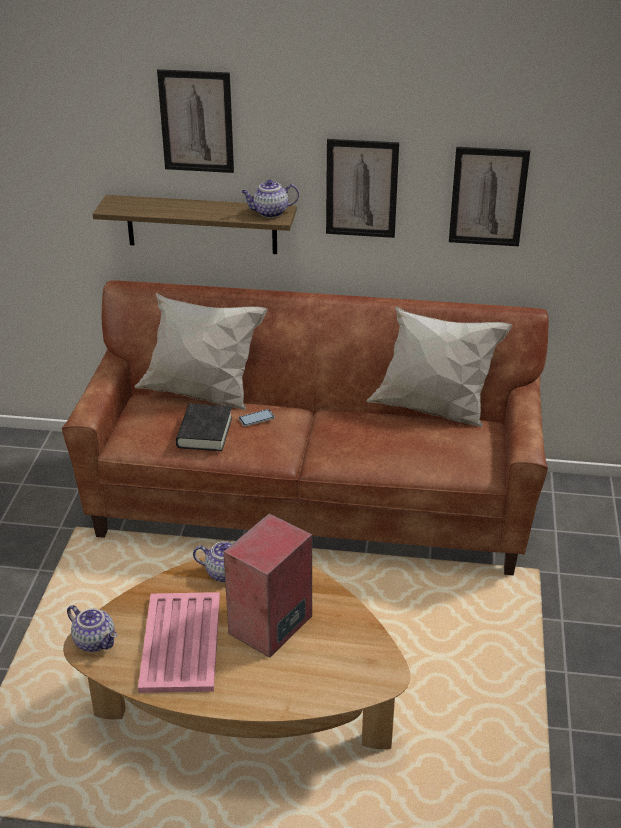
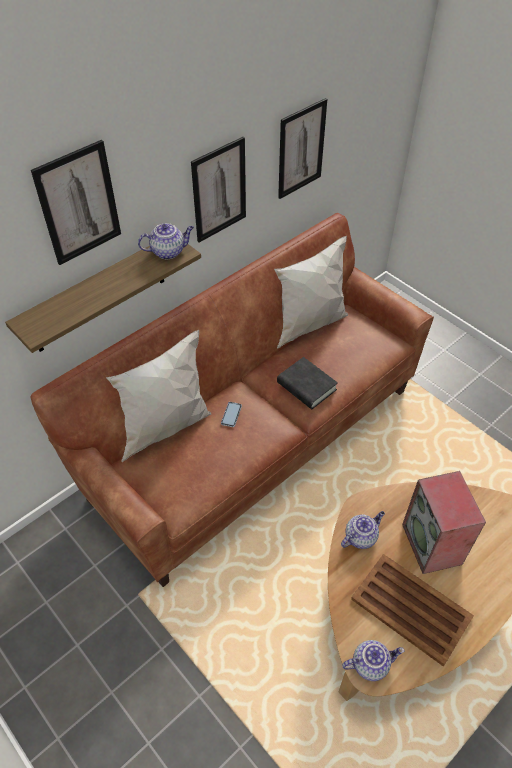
camera: 50 degrees left, 15 degrees up
pink tray [138,592,220,693] -> brown tray [351,554,474,666]
black book [176,404,232,451] -> black book moved to [277,357,338,409]
teapot [241,180,299,218] -> teapot turned 135 degrees counterclockwise [138,223,194,259]

